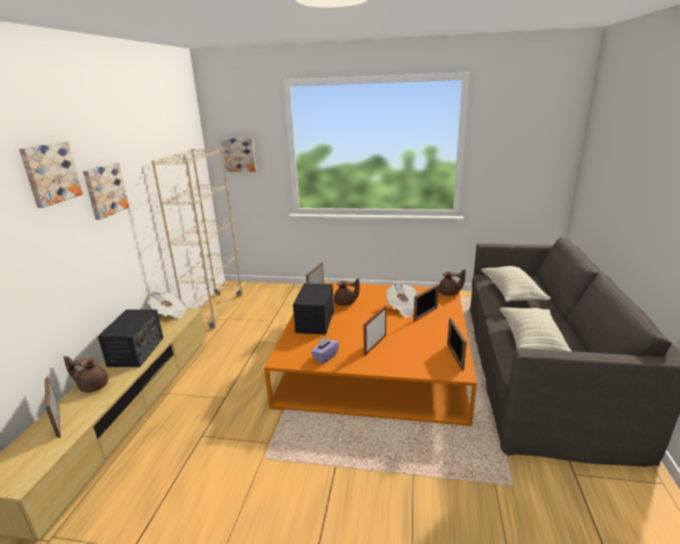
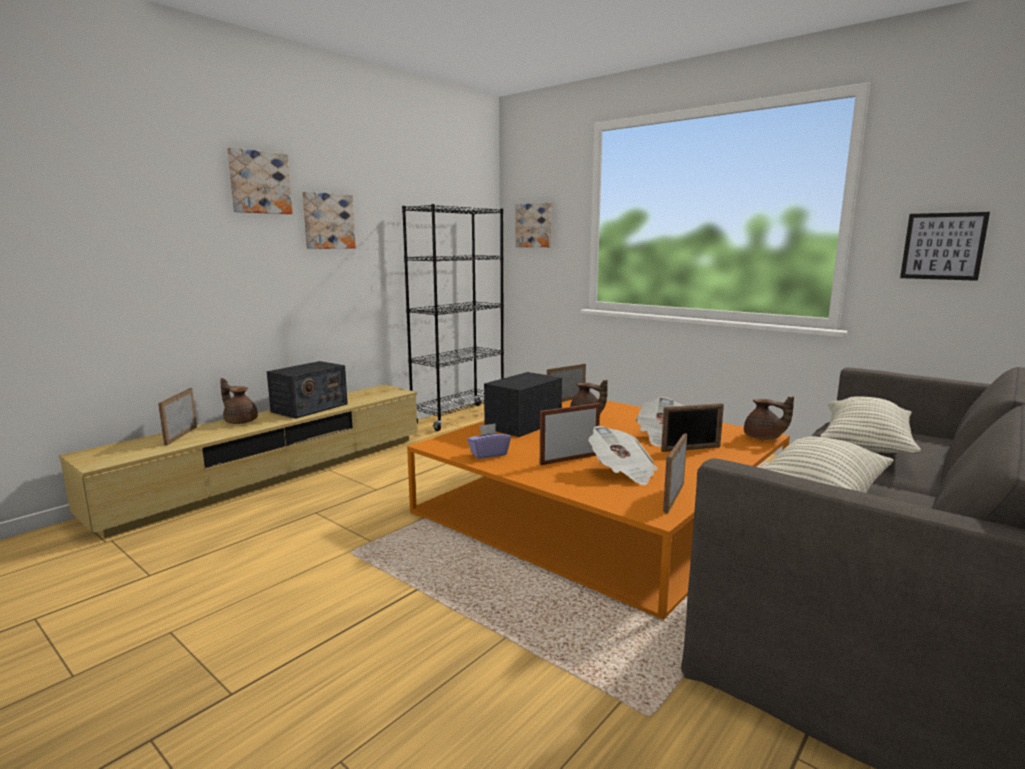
camera: 30 degrees right, 10 degrees down
newspaper [148,292,188,319] -> newspaper moved to [589,426,658,485]
beige bookcase [151,148,243,329] -> black bookcase [402,204,504,431]
none -> picture [900,212,990,281]

